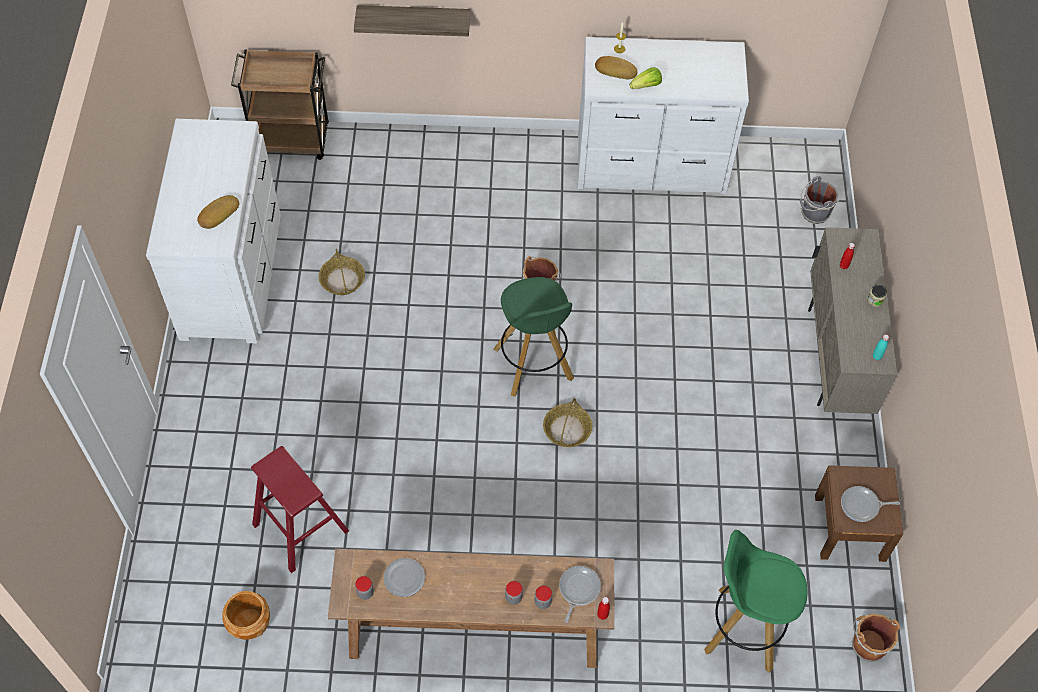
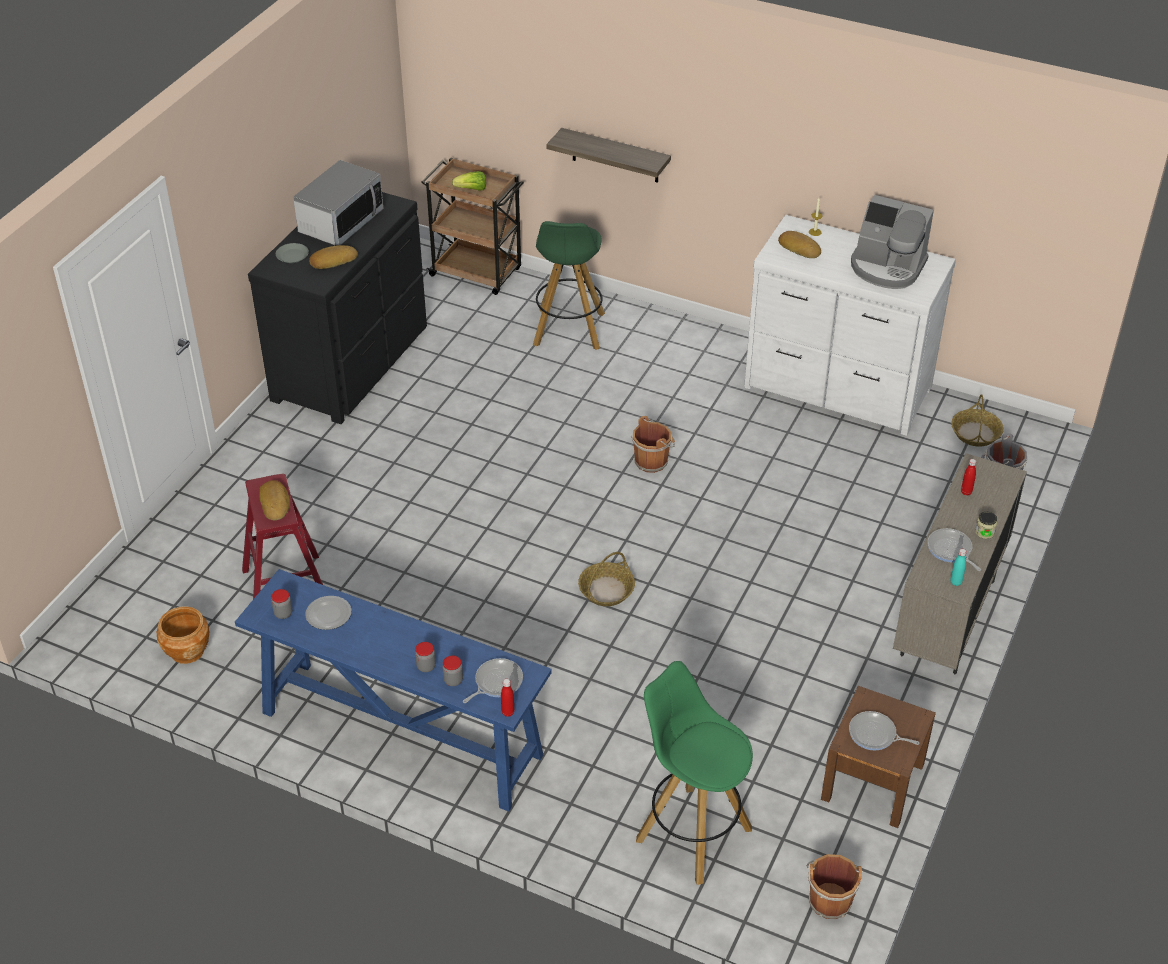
camera: 25 degrees right, 15 degrees down
white dresser [146,119,281,343] -> black dresser [248,192,427,424]
basket [319,249,365,295] -> basket moved to [951,394,1004,447]
brown console table [328,549,615,668] -> blue console table [235,569,552,812]
green stool [494,277,574,397] -> green stool moved to [533,221,605,350]
lettuce [630,67,662,89] -> lettuce moved to [452,171,486,191]
none -> bread [259,480,290,520]
none -> grey plate [276,243,309,263]
none -> microwave [293,160,383,246]
none -> coffee machine [851,195,934,289]
none -> frying pan [928,528,981,571]

